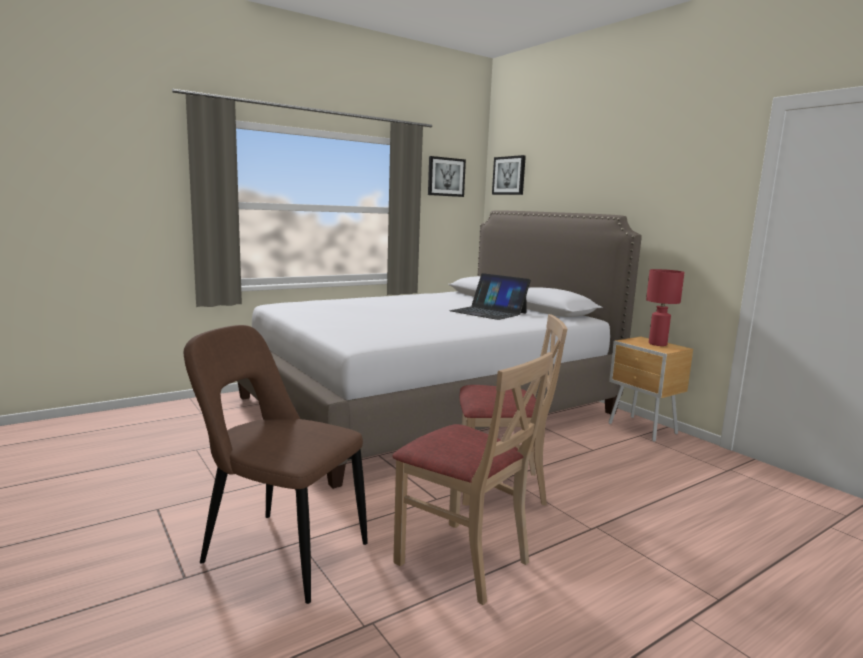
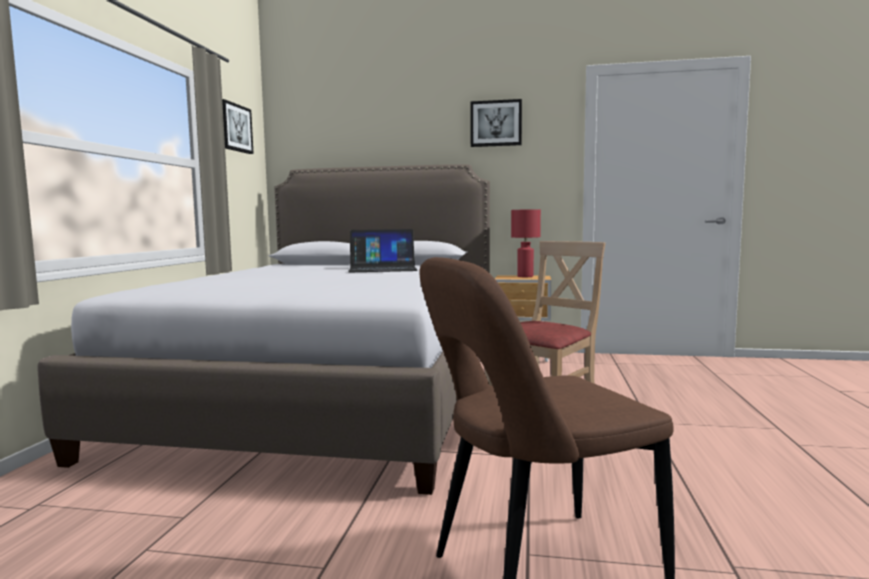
camera: 45 degrees left, 5 degrees down
beige chair [393,352,553,605] -> none
picture [492,155,526,195] -> picture moved to [470,99,522,147]

